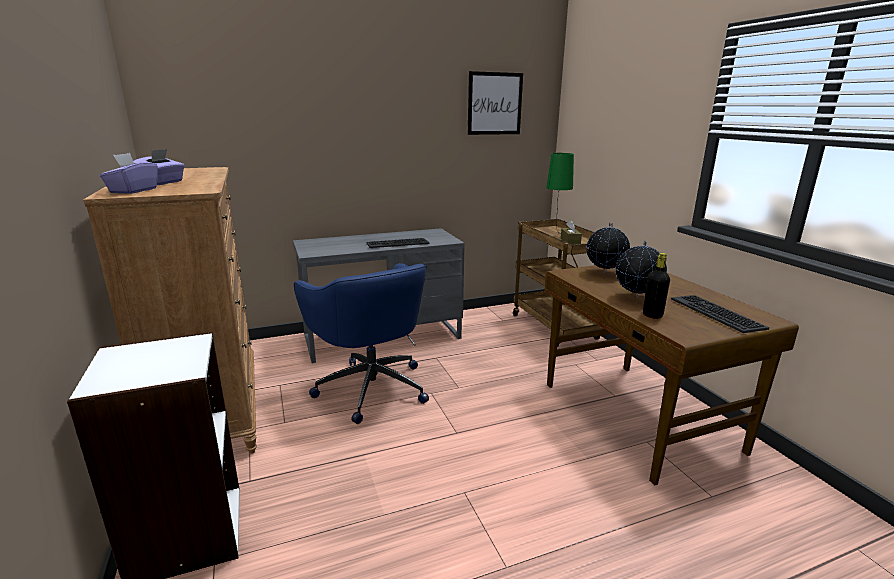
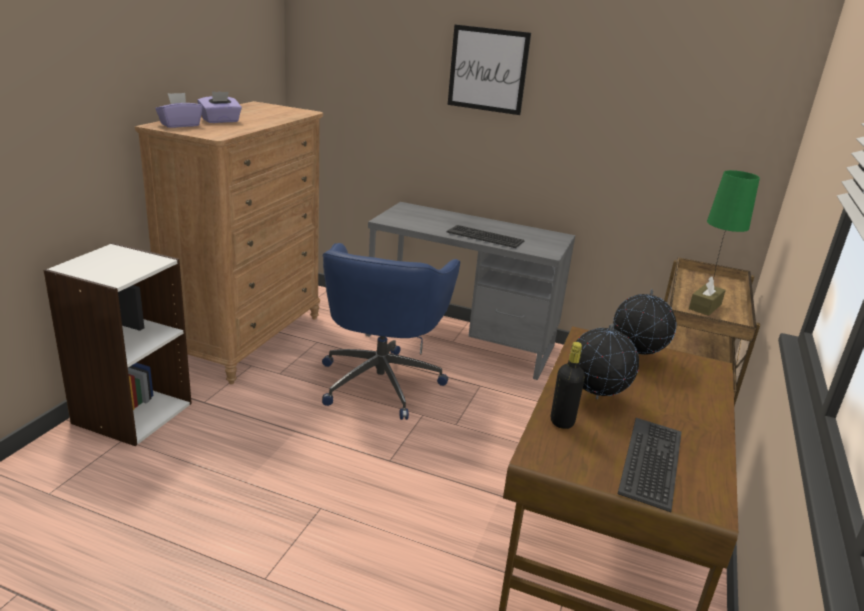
camera: 40 degrees right, 5 degrees up
picture [468,71,523,135] -> picture moved to [448,24,531,115]

